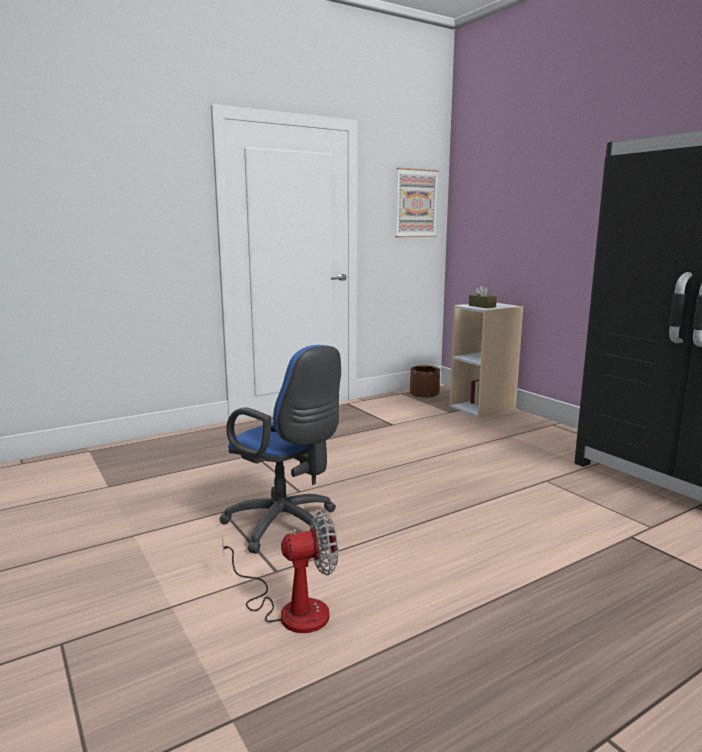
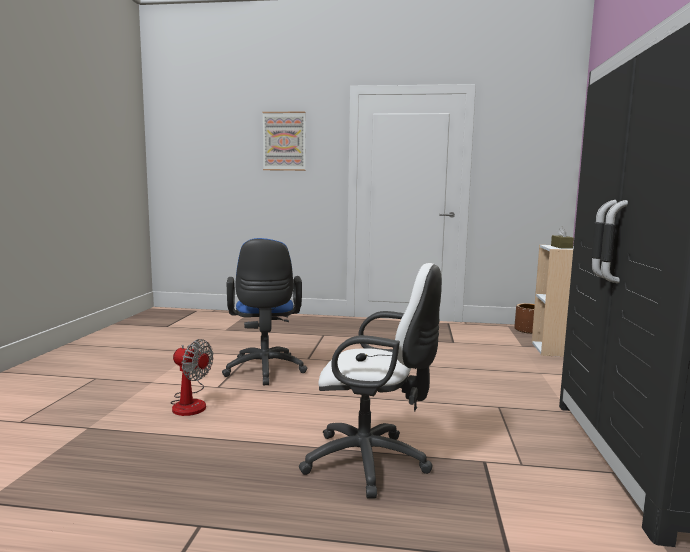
camera: 40 degrees right, 5 degrees down
picture [396,168,439,237] -> picture moved to [262,112,306,171]
none -> white office chair [299,263,442,498]

